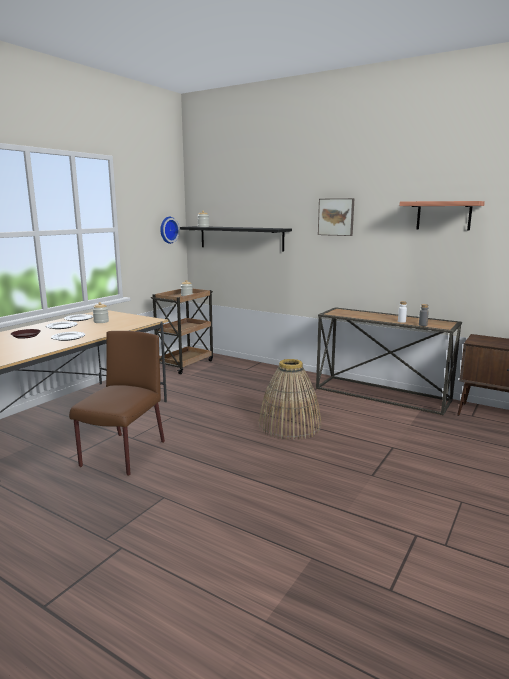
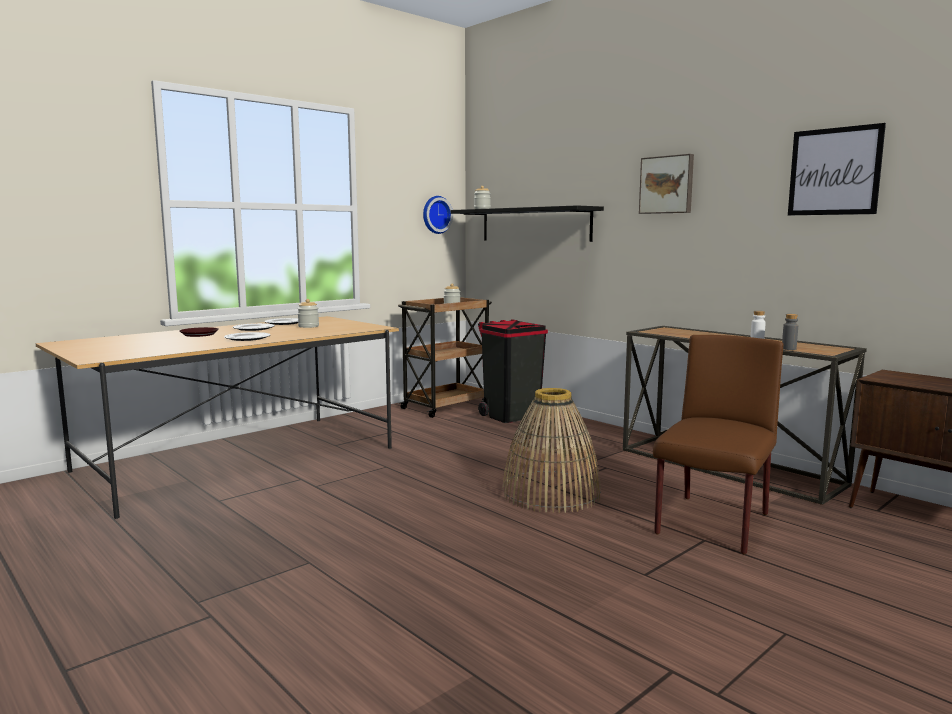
camera: 15 degrees right, 5 degrees down
brown chair [69,331,165,476] -> brown chair moved to [653,335,783,555]
shelf [399,201,485,231] -> picture [788,123,886,215]
none -> black trash can [478,319,548,423]

